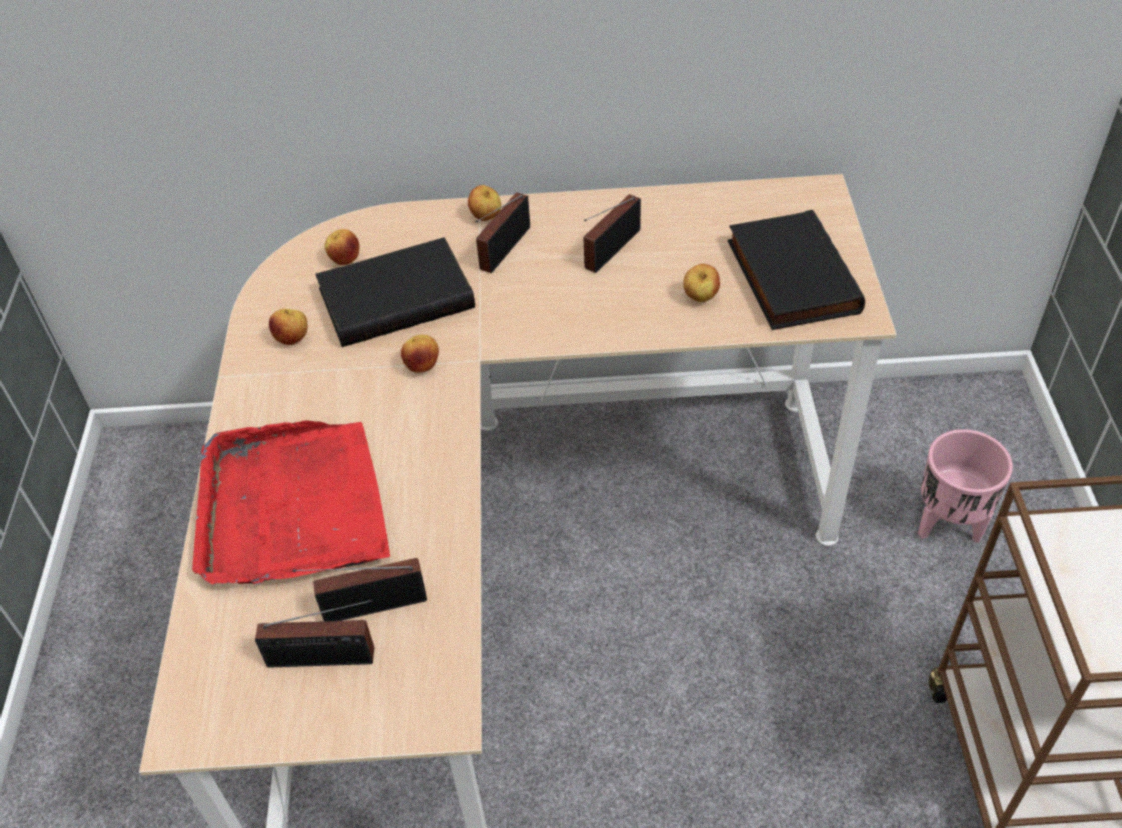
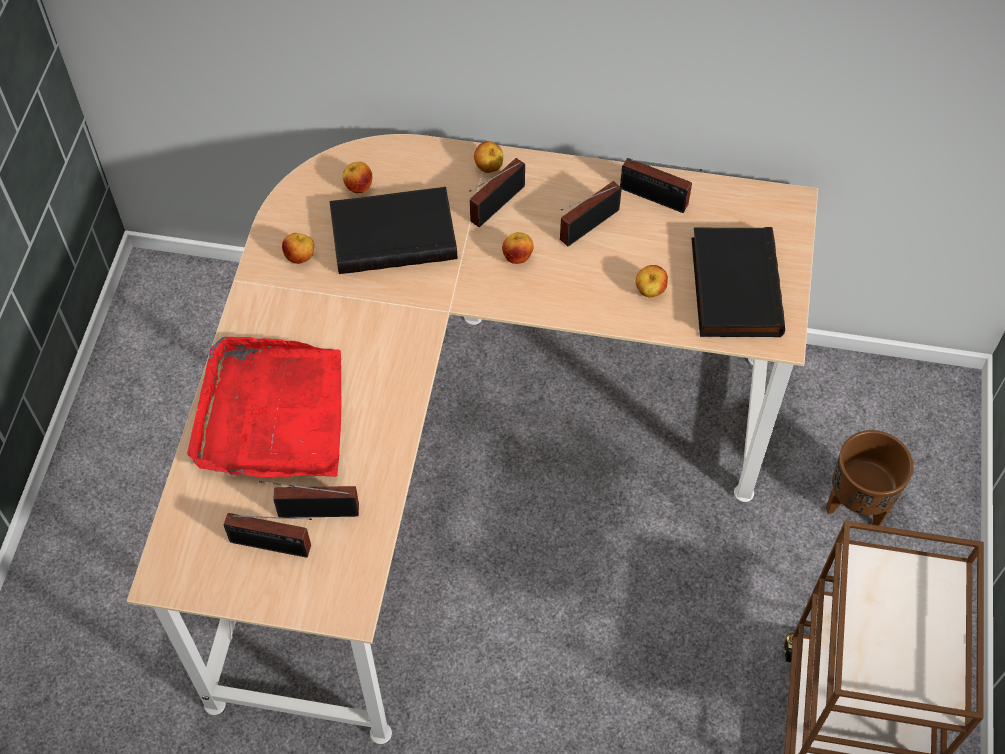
camera: 10 degrees right, 10 degrees up
apple [401,335,439,373] -> apple moved to [502,232,534,264]
pink planter [918,429,1013,543] -> brown planter [826,430,913,526]
none -> radio [620,158,702,213]

